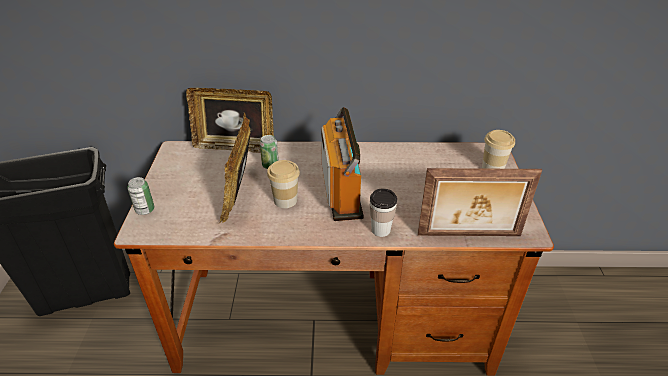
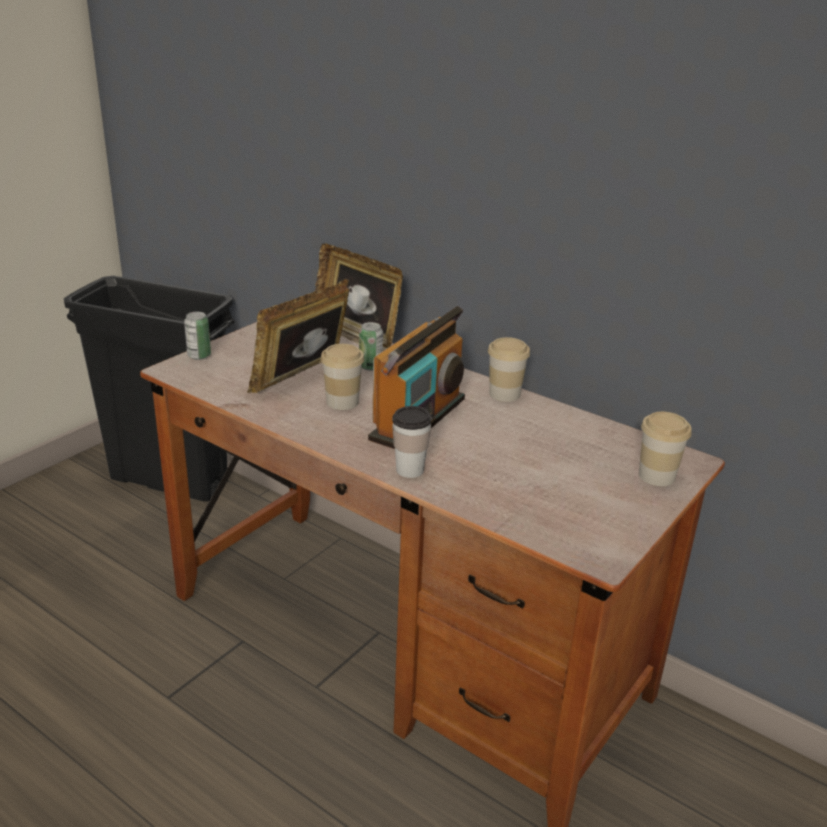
camera: 35 degrees right, 10 degrees down
picture frame [418,168,542,236] -> none
none -> cup [488,337,530,402]

